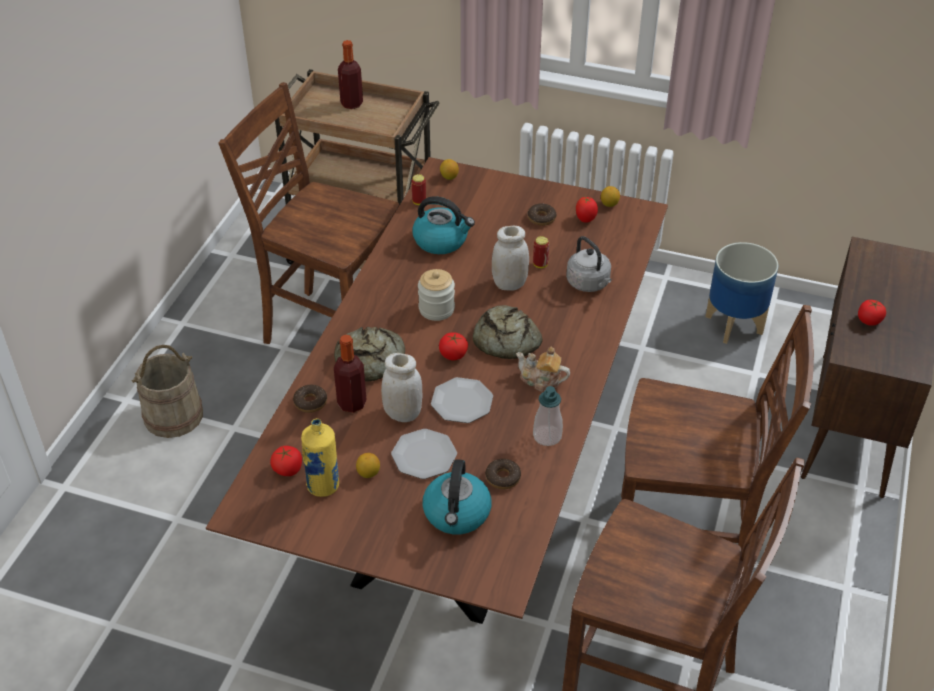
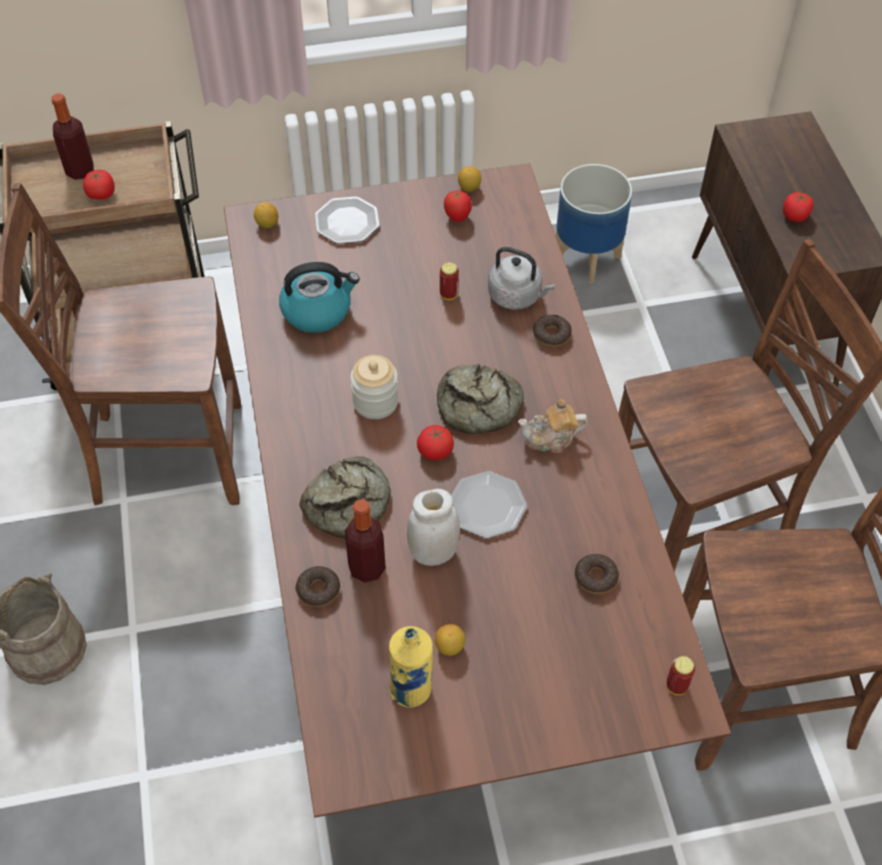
camera: 30 degrees left, 10 degrees up
tomato [270,446,302,476] -> tomato moved to [83,170,115,200]
plate [391,429,457,479] -> plate moved to [315,196,380,244]
can [411,174,426,205] -> can moved to [666,656,695,695]
kettle [423,459,492,534] -> none
white jar [492,226,529,290] -> none
donut [528,203,557,226] -> donut moved to [533,315,572,347]
soap dispenser [533,386,563,446] -> none

